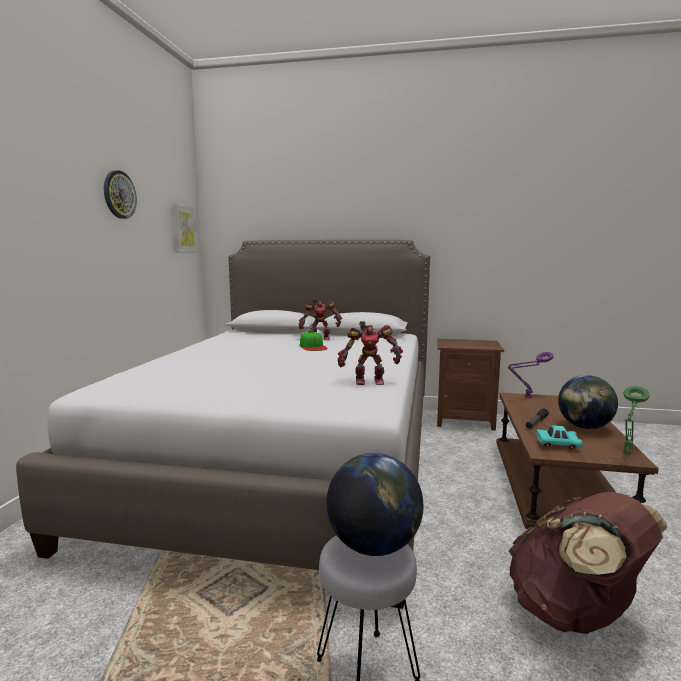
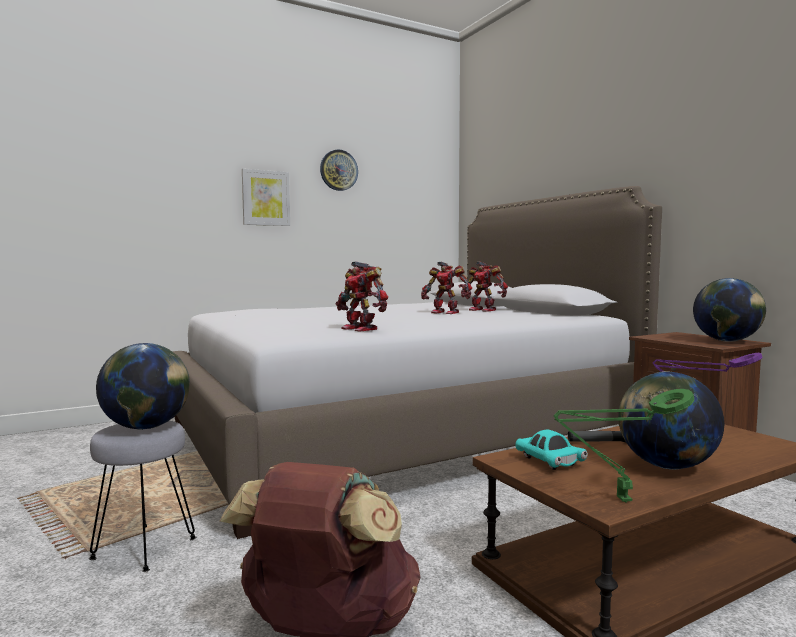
camera: 50 degrees right, 5 degrees down
picture [172,204,198,253] -> picture moved to [242,169,290,226]
cap [300,330,328,351] -> toy robot [421,262,472,314]
none -> globe [693,278,766,342]

